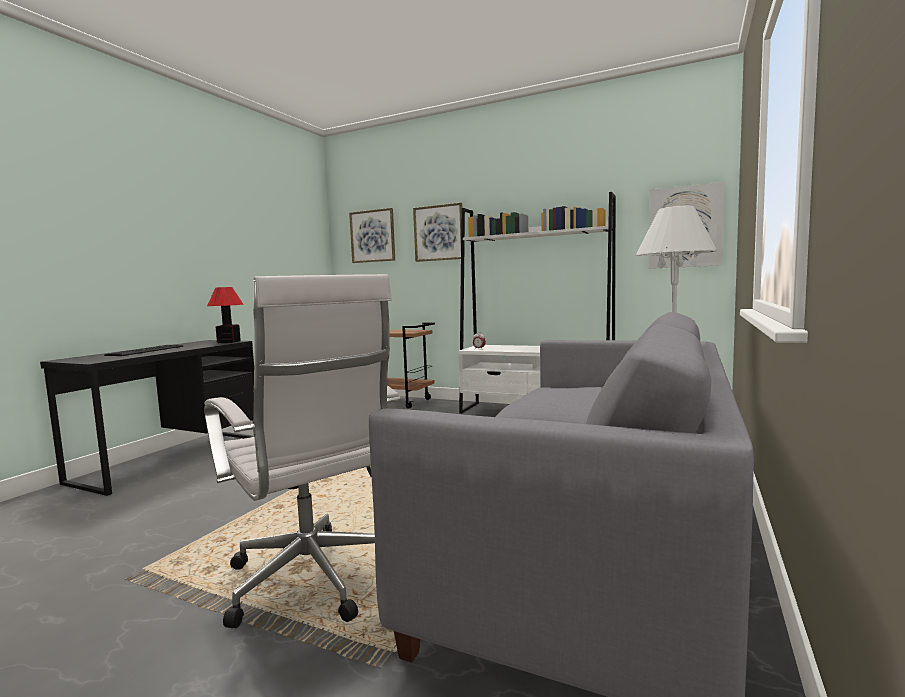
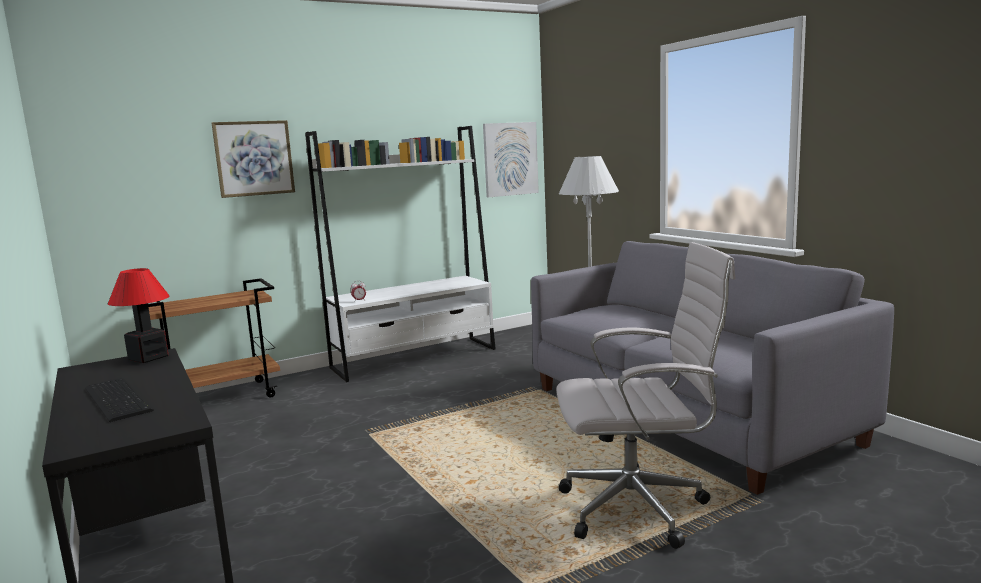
camera: 55 degrees left, 5 degrees up
picture [349,208,395,263] -> none

